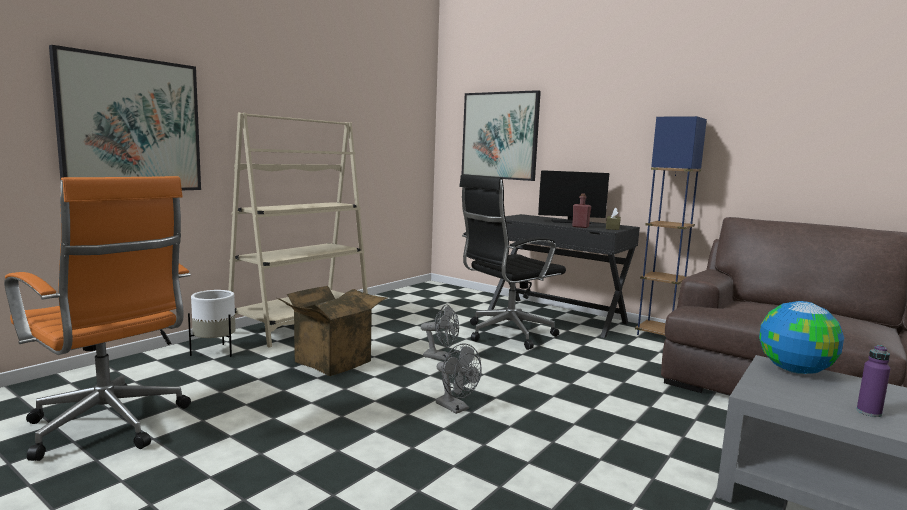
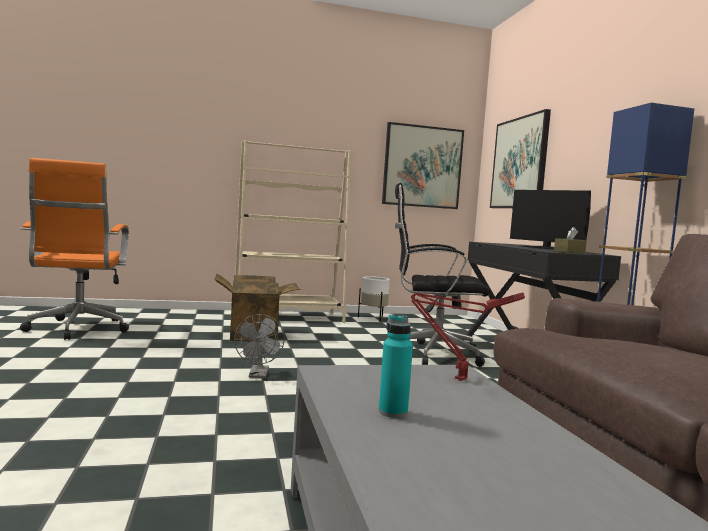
camera: 40 degrees right, 5 degrees down
picture [49,45,201,190] -> picture moved to [382,122,464,209]
white planter [188,290,236,357] -> white planter moved to [358,276,390,322]
grey fan [421,304,459,360] -> none
red bottle [572,193,591,228] -> none
globe [759,301,844,374] -> red table lamp [411,293,525,381]
purple bottle [857,345,891,417] -> turquoise bottle [379,315,413,418]

